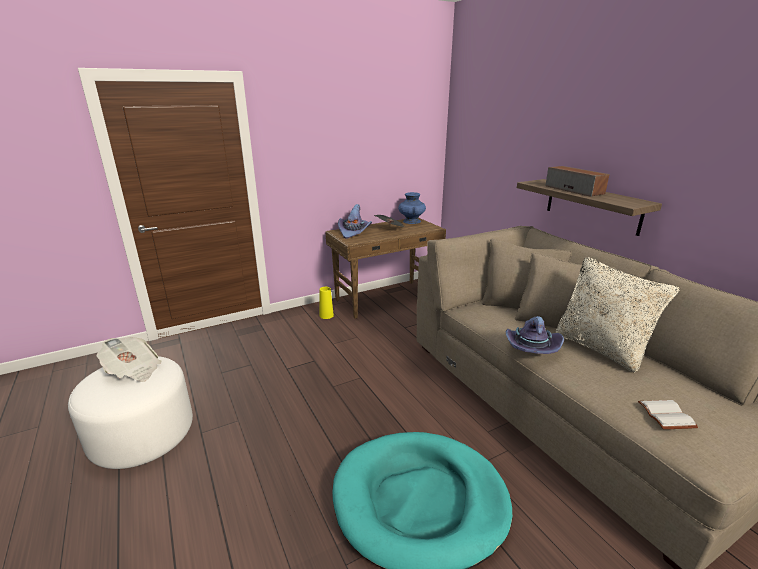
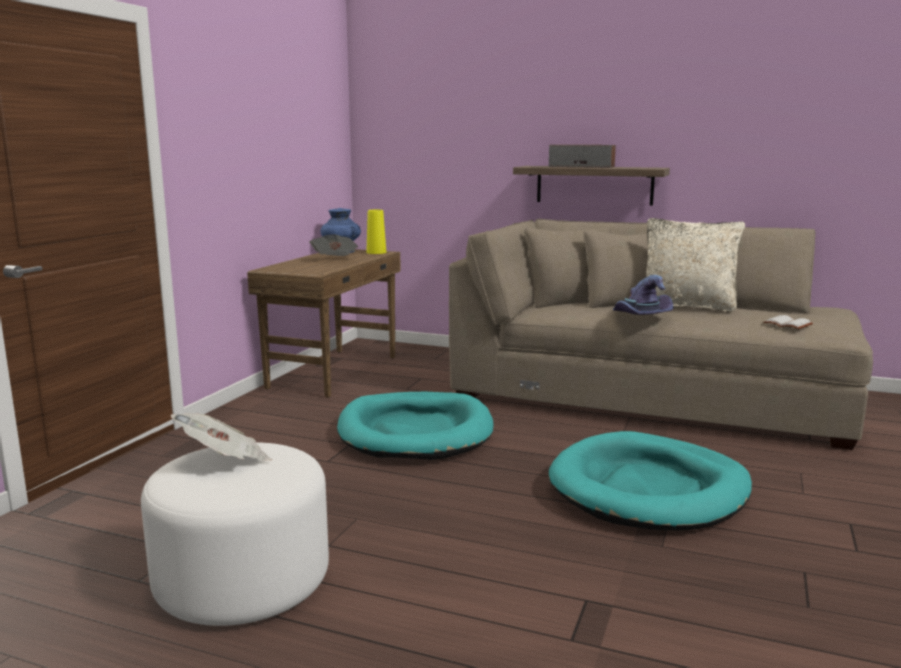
camera: 40 degrees left, 10 degrees down
yellow vase [319,287,334,319] -> yellow vase moved to [367,210,386,254]
purple hat [338,204,372,239] -> none
none -> turquoise dog bed [337,392,494,460]

